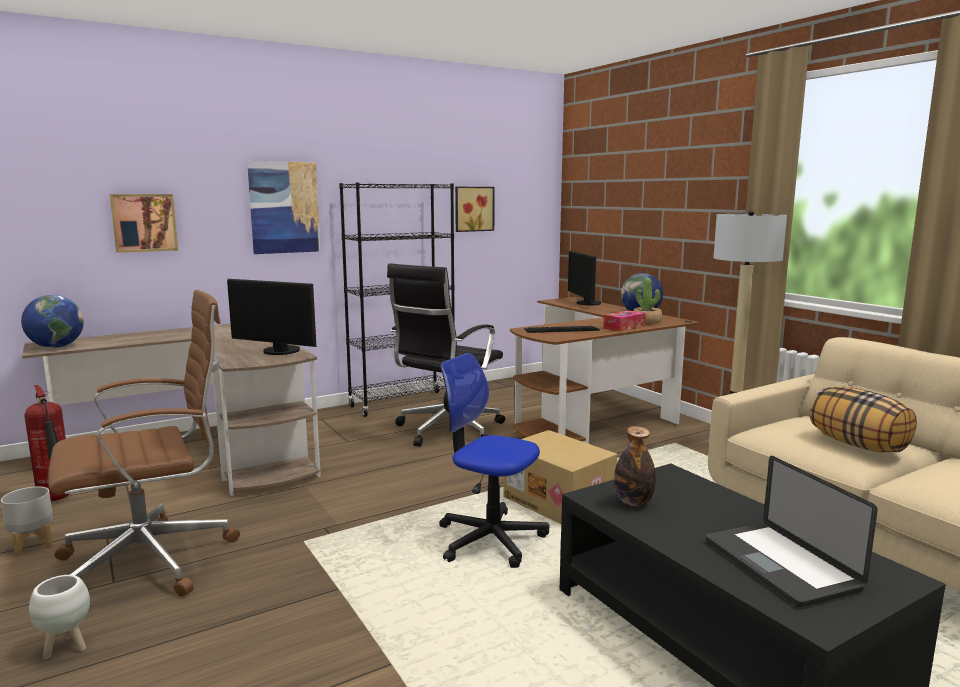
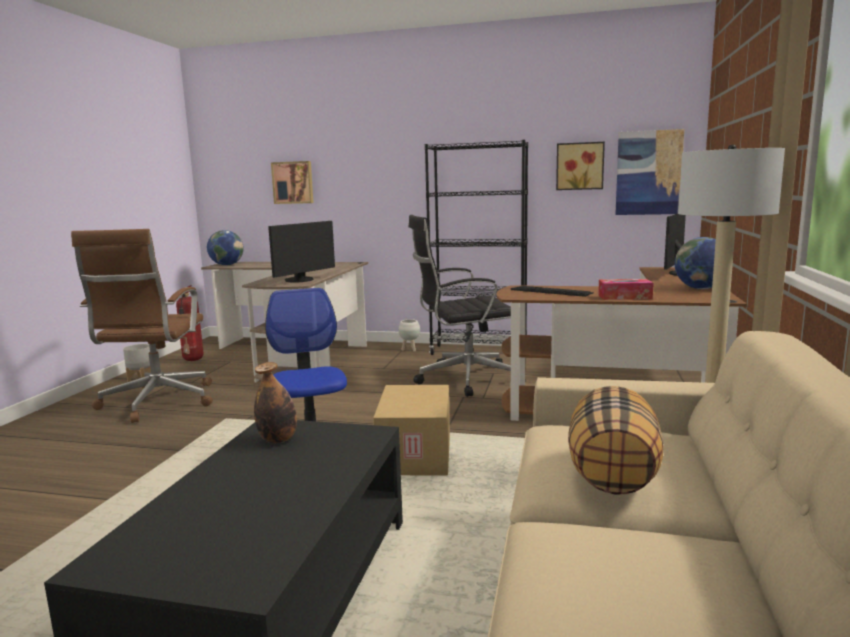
camera: 45 degrees right, 0 degrees up
white planter [29,575,90,659] -> white planter moved to [399,319,420,352]
brown office chair [48,290,240,596] -> brown office chair turned 75 degrees clockwise [71,229,213,423]
monitor [227,279,316,355] -> monitor turned 120 degrees counterclockwise [268,221,335,283]
picture [247,161,320,254] -> picture moved to [615,129,684,215]
potted plant [633,278,662,324] -> none
laptop [706,456,878,607] -> none

